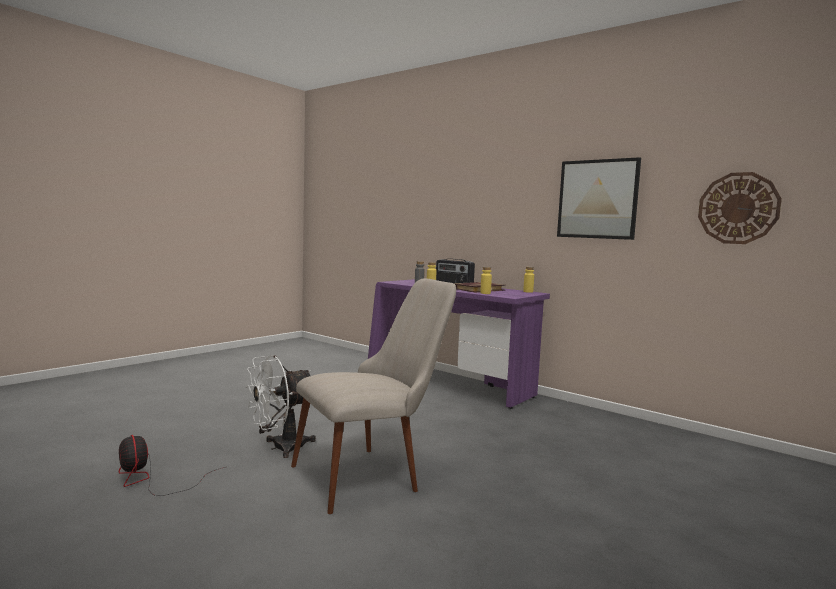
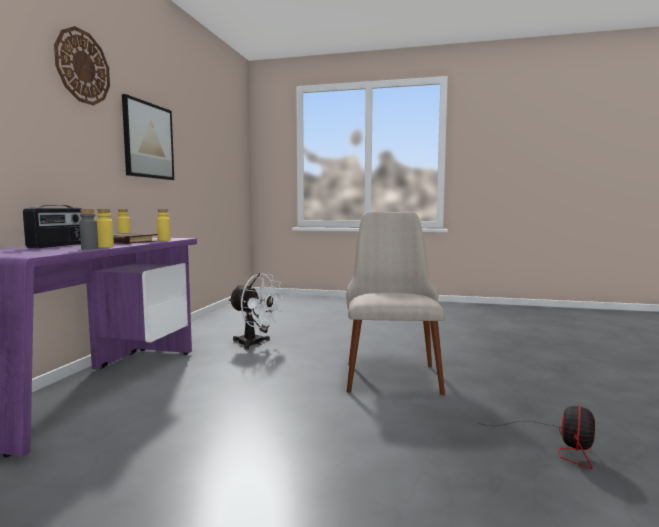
camera: 115 degrees left, 0 degrees up
white fan [246,355,316,458] -> white fan moved to [228,273,284,350]
beige chair [291,279,456,514] -> beige chair turned 60 degrees clockwise [346,212,445,395]
wall clock [698,172,782,244] -> wall clock moved to [54,26,110,105]

